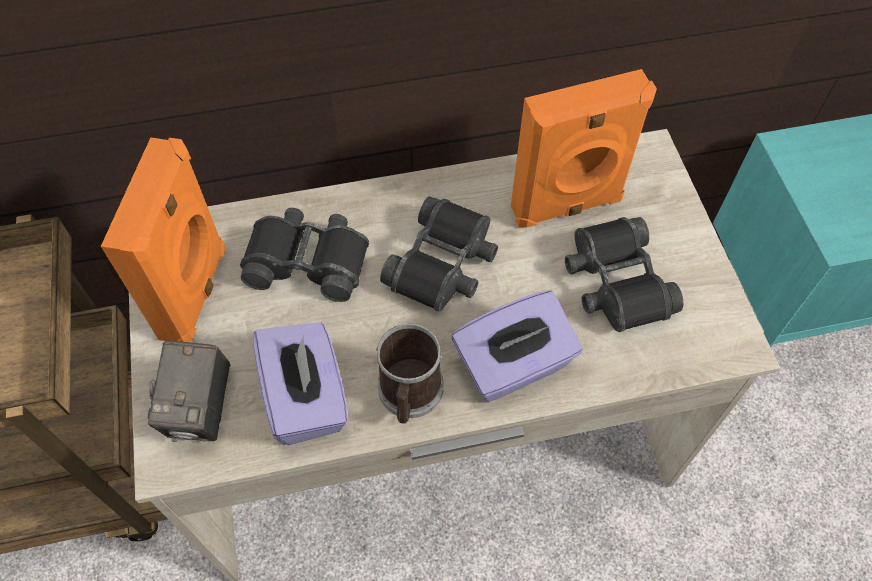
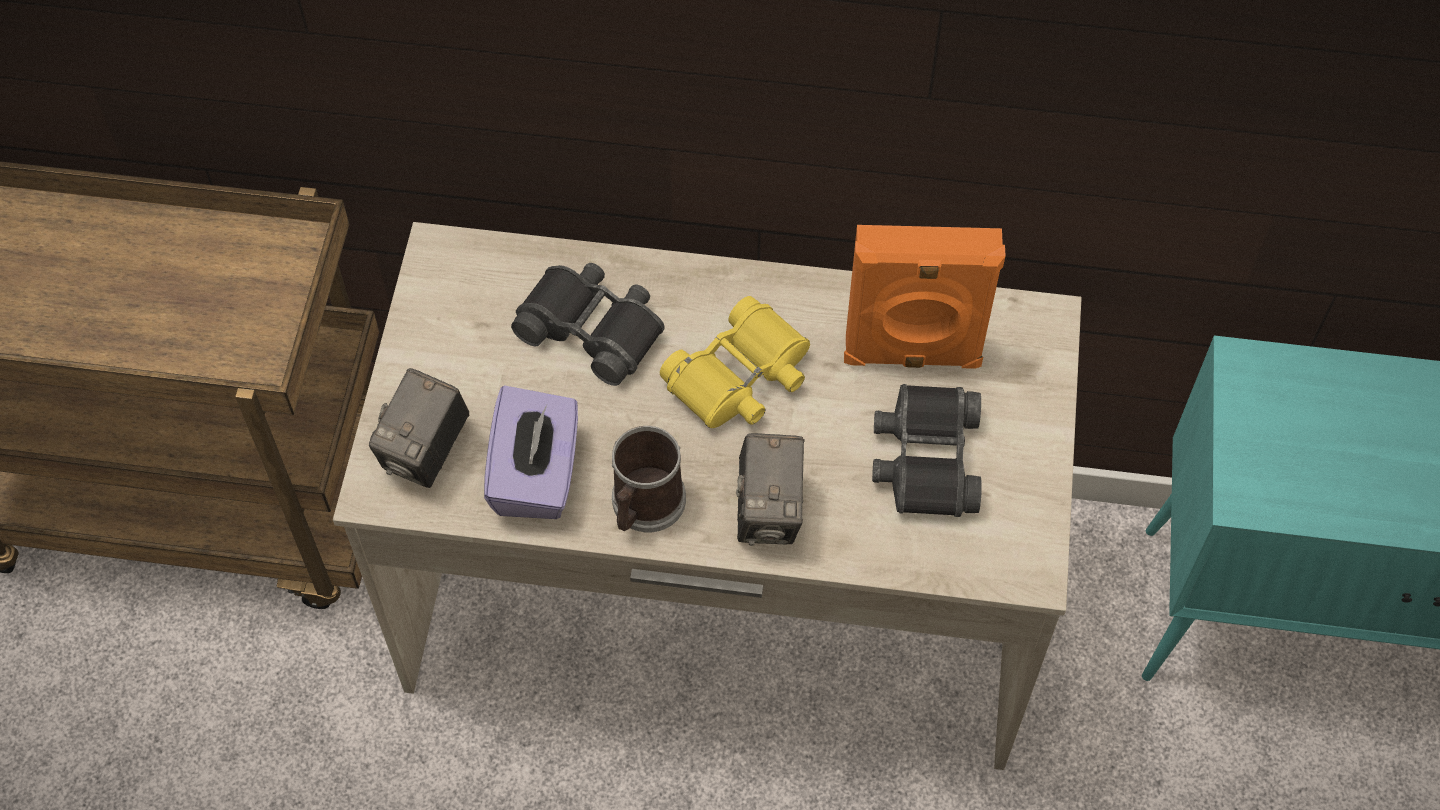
camera: 20 degrees right, 0 degrees up
orange speaker [101,137,226,342] -> none
black binoculars [380,196,498,311] -> yellow binoculars [660,296,810,428]
purple tissue box [452,290,582,402] -> camera [736,433,805,546]

